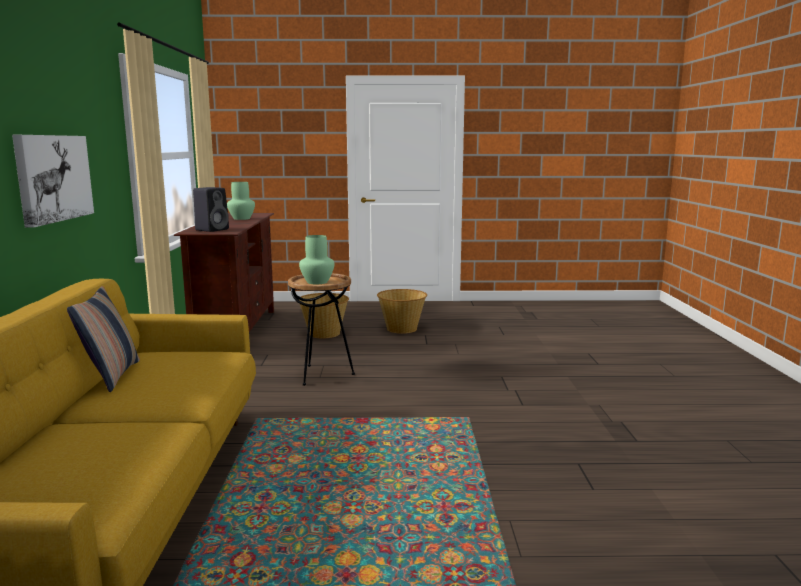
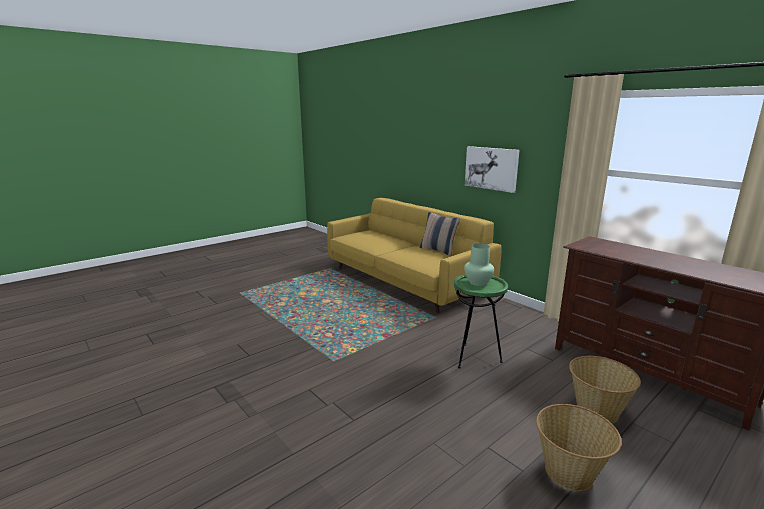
camera: 140 degrees right, 5 degrees up
black speaker [193,187,229,232] -> none
green vase [227,182,255,220] -> none
brown side table [288,273,355,386] -> green side table [454,274,508,368]

